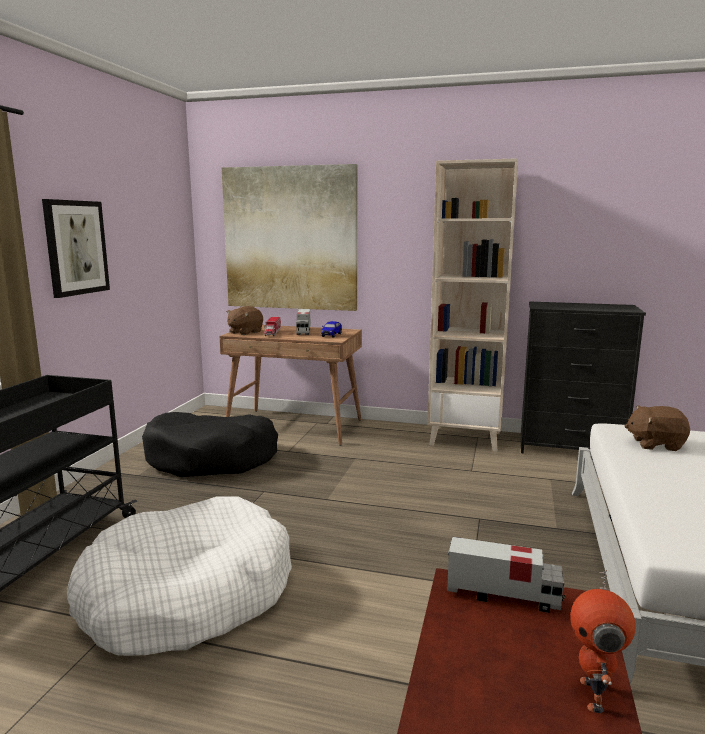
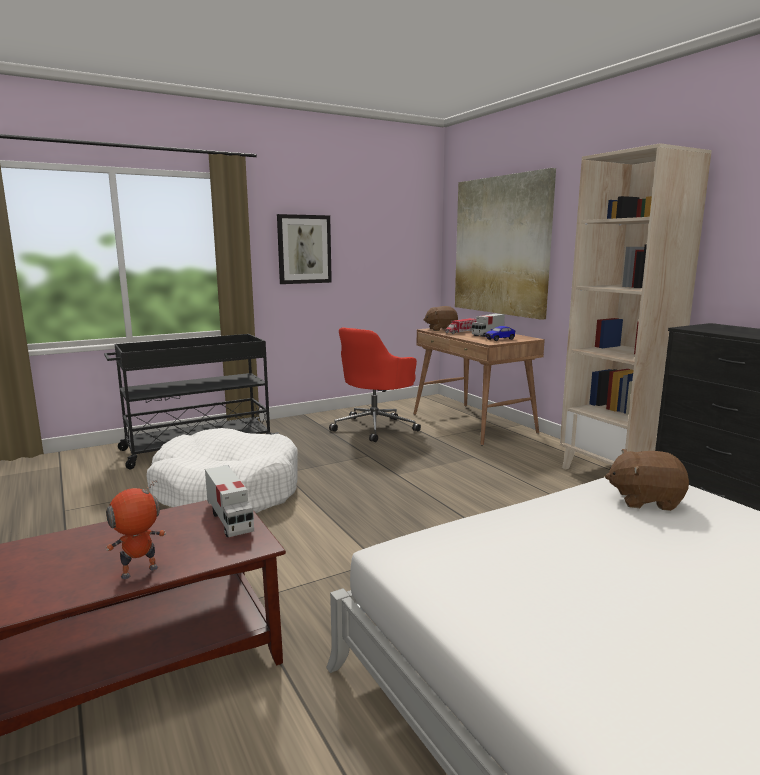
camera: 45 degrees right, 0 degrees up
black dog bed [142,412,278,477] -> red office chair [329,327,421,442]
brown plush toy [625,405,690,451] -> brown plush toy turned 45 degrees counterclockwise [605,449,689,511]

